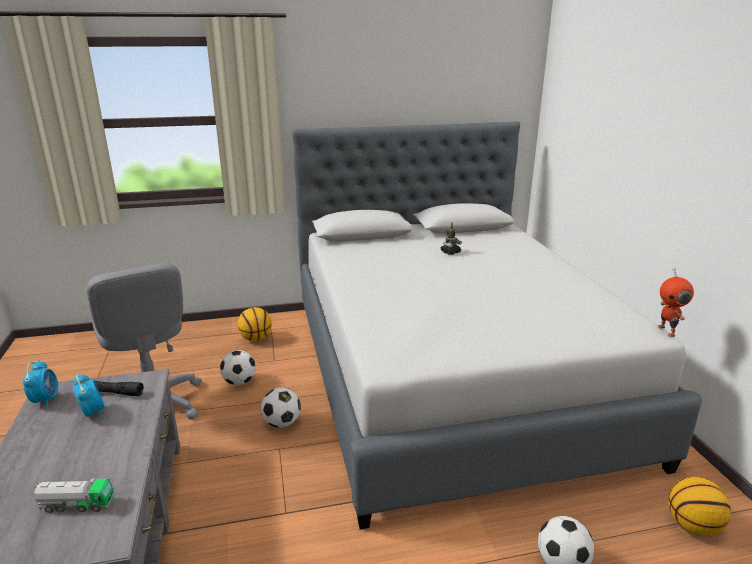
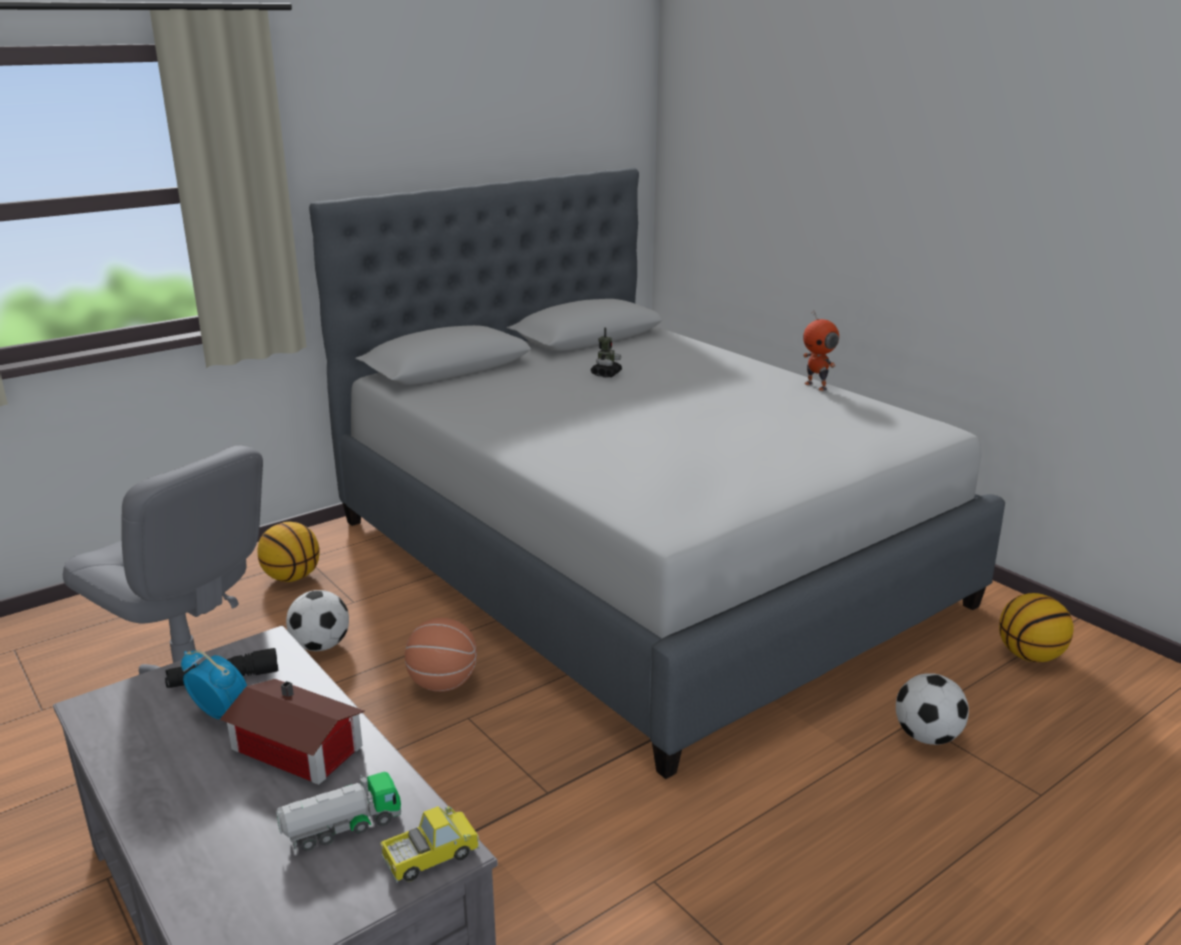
camera: 25 degrees left, 0 degrees up
alarm clock [23,360,58,408] -> none
football [261,387,301,428] -> basketball [405,618,477,692]
toy robot [657,269,694,337] -> toy robot moved to [803,311,839,391]
none -> toy house [220,679,364,785]
none -> toy truck [380,806,480,883]

